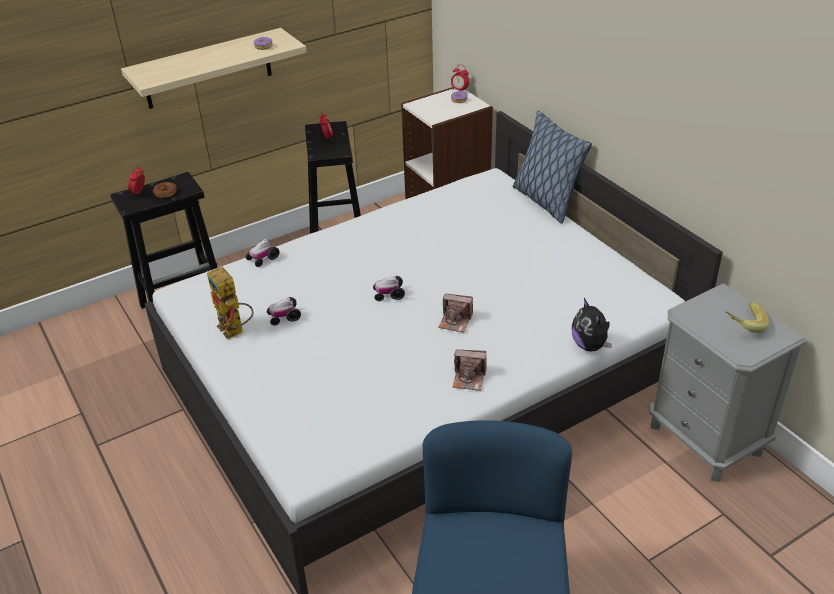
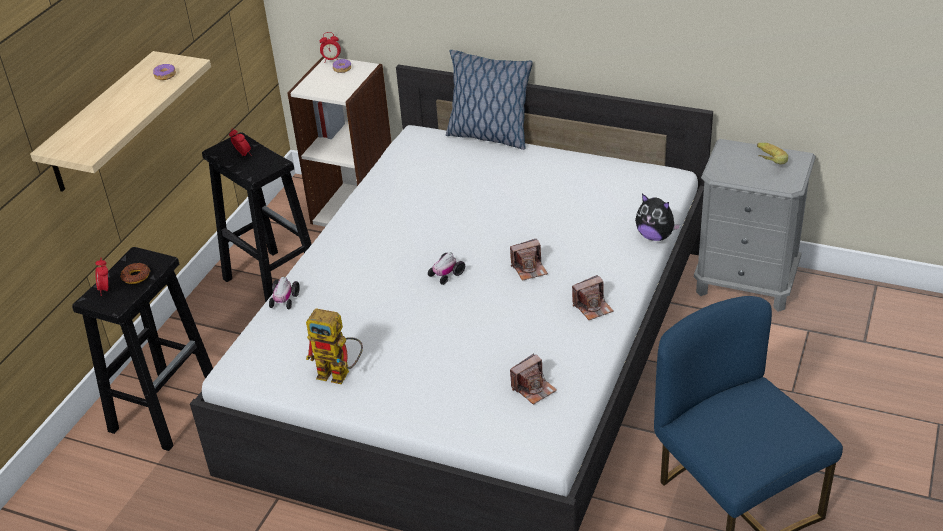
camera: 35 degrees left, 0 degrees up
toy car [267,297,301,326] -> none
none -> camera [510,353,557,405]

